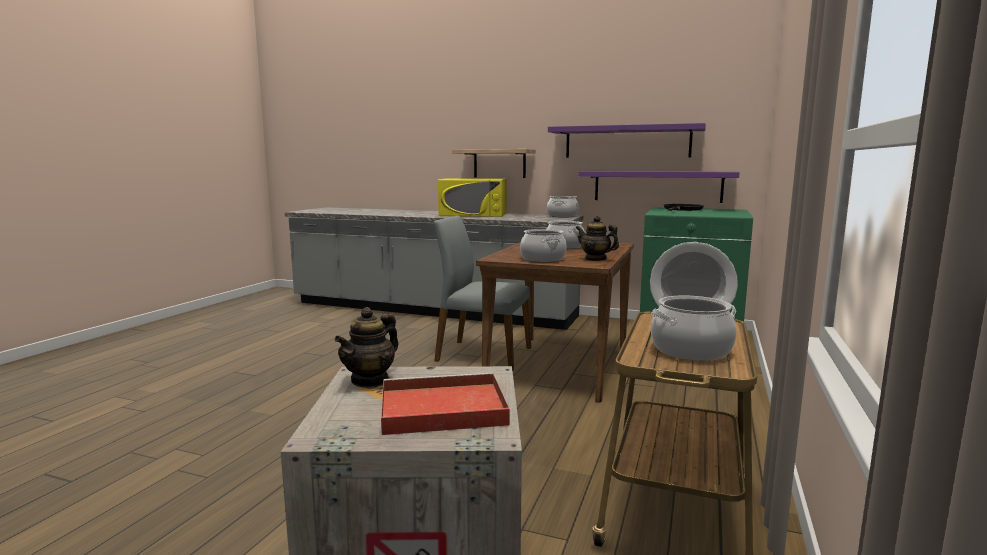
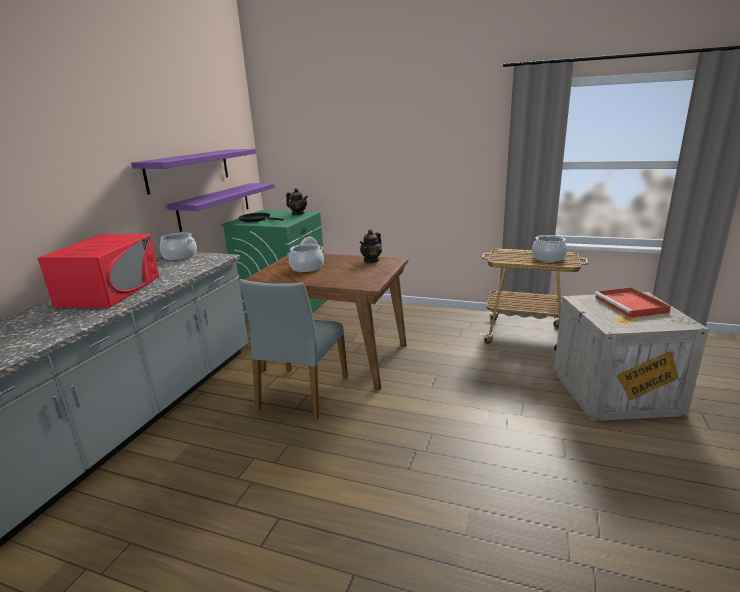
camera: 90 degrees left, 10 degrees up
teapot [335,307,399,388] -> teapot moved to [286,188,308,215]
yellow microwave [438,178,507,217] -> red microwave [38,234,159,308]
shelf [452,149,536,178] -> none
cooking pot [520,229,566,262] -> none

